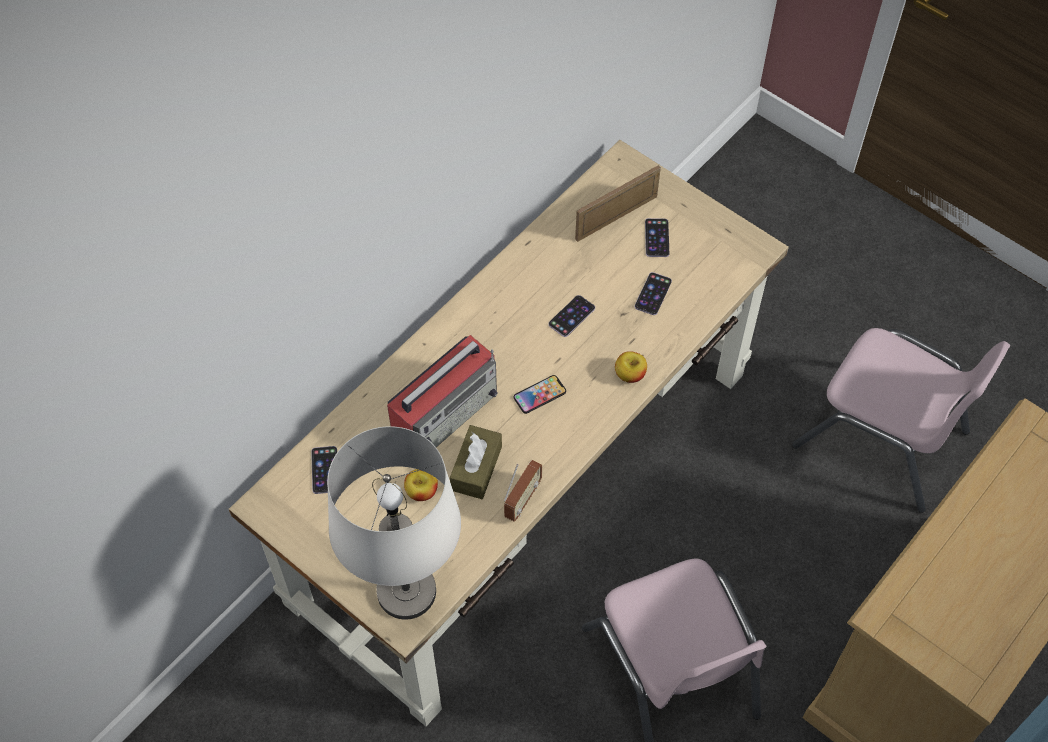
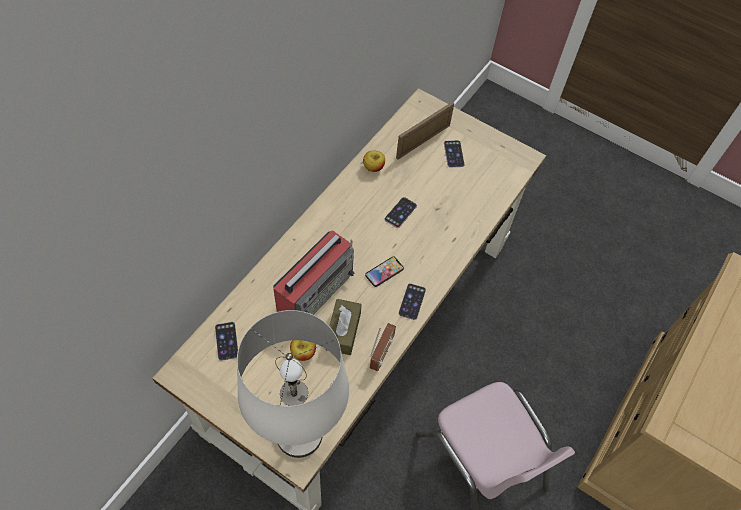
camera: 10 degrees left, 0 degrees up
apple [615,351,647,383] -> apple moved to [363,150,385,172]
phone [634,272,672,315] -> phone moved to [398,283,426,320]
pink chair [792,328,1010,513] -> none

